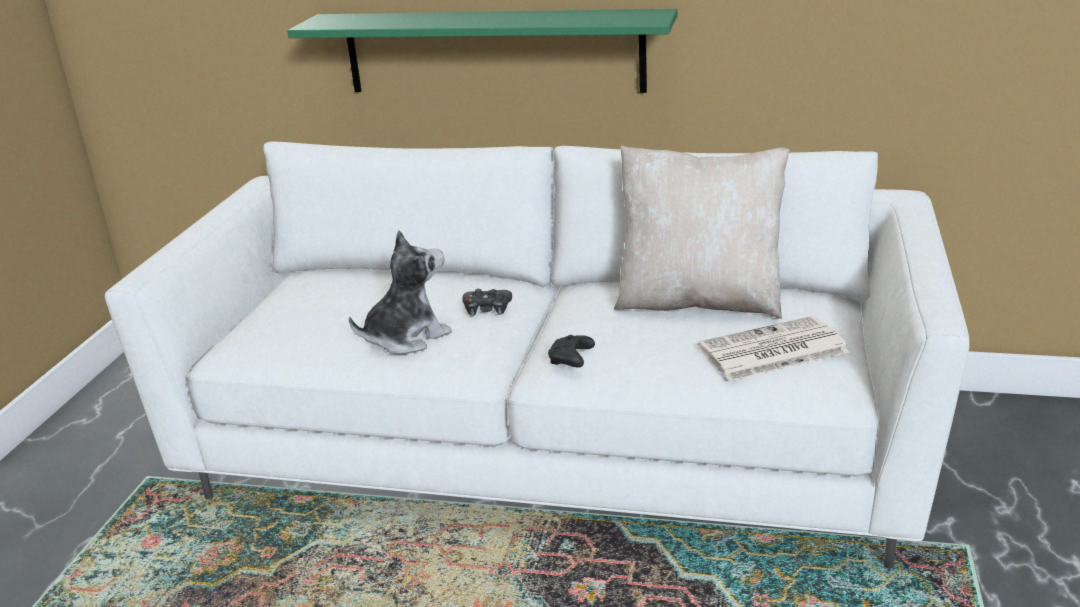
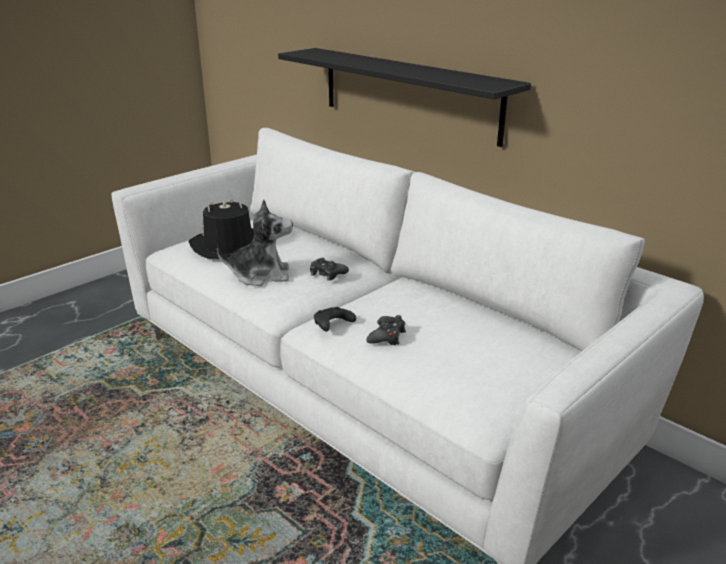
camera: 30 degrees right, 0 degrees up
green shelf [287,9,677,93] -> black shelf [278,48,531,147]
beige pillow [614,146,790,319] -> none
newspaper [697,316,849,381] -> none
none -> black hat [189,199,254,259]
none -> black game controller [366,315,406,345]

